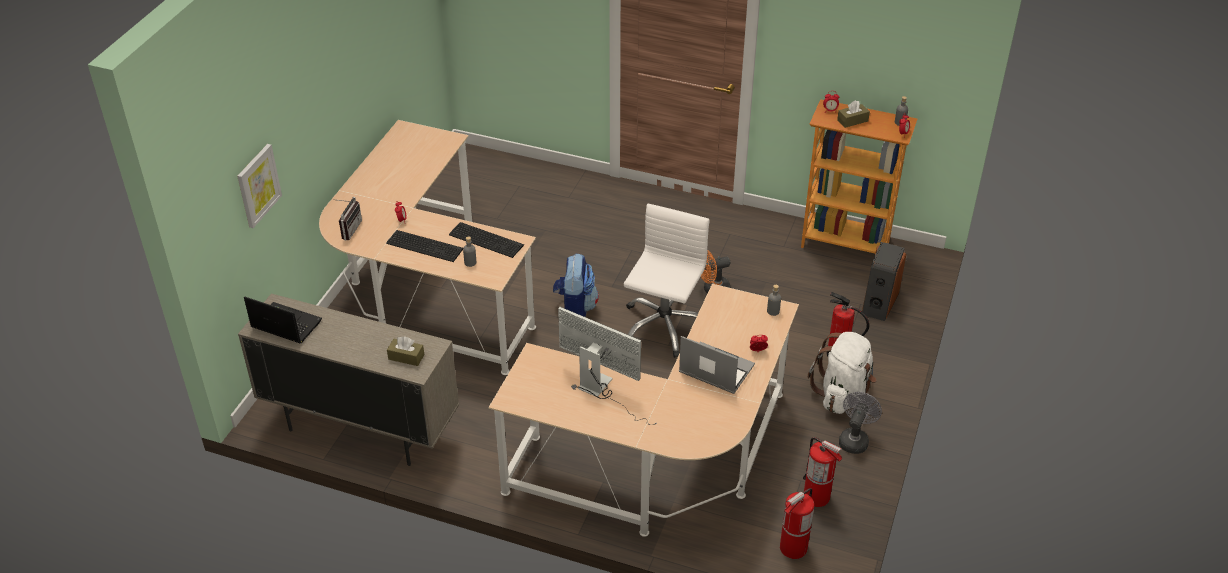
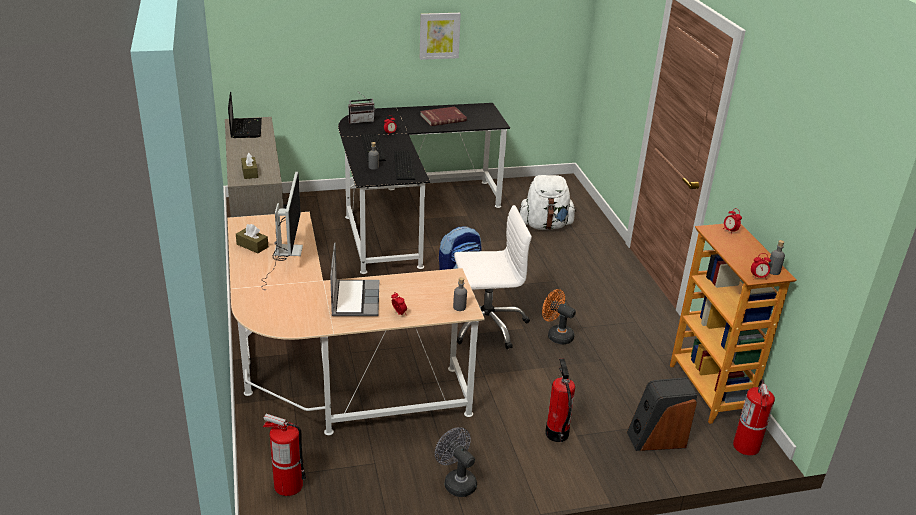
camera: 55 degrees right, 10 degrees down
picture [237,144,282,228] -> picture moved to [420,13,461,60]
beige desk [319,120,536,375] -> black desk [338,103,510,274]
fire extinguisher [803,437,842,507] -> fire extinguisher moved to [733,379,775,456]
white backpack [808,332,877,414] -> white backpack moved to [519,175,576,230]
brown tissue box [837,100,870,128] -> brown tissue box moved to [236,224,268,253]
grey fan [839,392,882,454] -> grey fan turned 120 degrees counterclockwise [435,427,477,497]
none -> red book [420,107,467,126]

